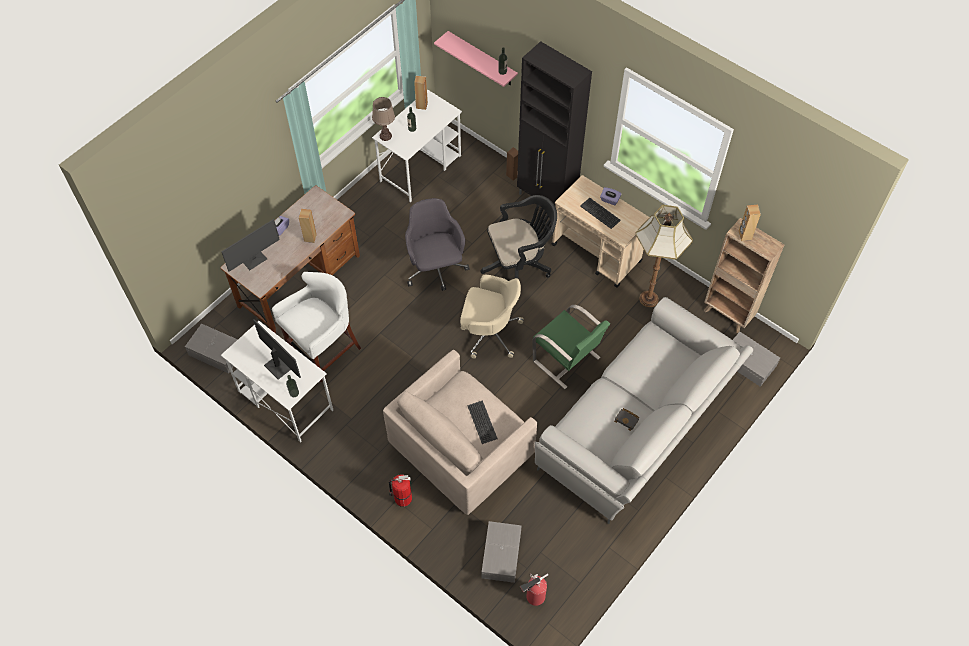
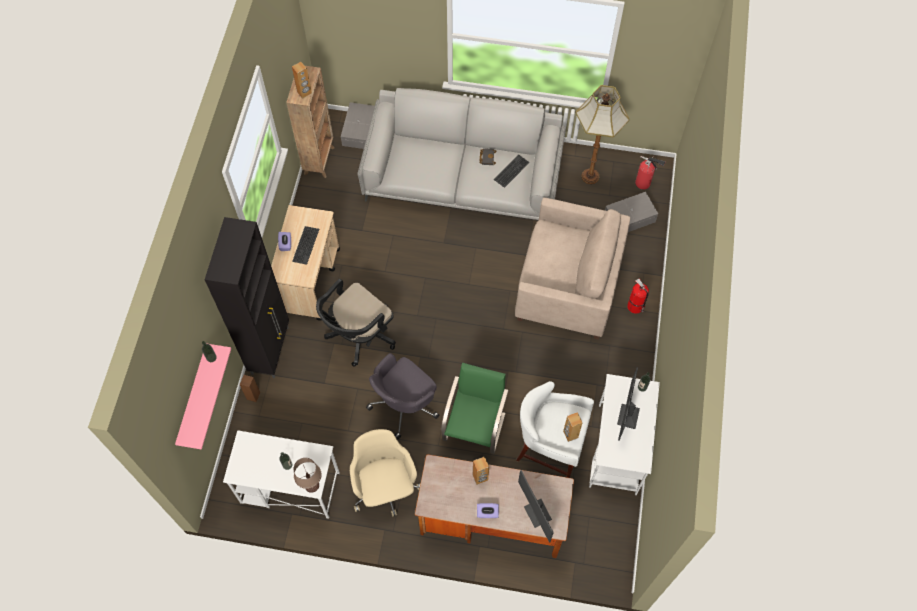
camera: 120 degrees left, 5 degrees up
grey storage box [185,323,238,373] -> none
monitor [221,219,280,272] -> monitor turned 135 degrees counterclockwise [518,470,554,543]
brown speaker [414,76,428,110] -> brown speaker moved to [563,412,582,442]
beige office chair [460,275,524,358] -> beige office chair moved to [350,429,421,517]
keyboard [467,400,497,444] -> keyboard moved to [494,154,529,188]
black office chair [481,195,557,278] -> black office chair turned 90 degrees counterclockwise [316,279,396,367]
green chair [532,305,610,389] -> green chair moved to [441,363,509,454]
floor lamp [635,205,693,307] -> floor lamp moved to [576,85,629,184]

